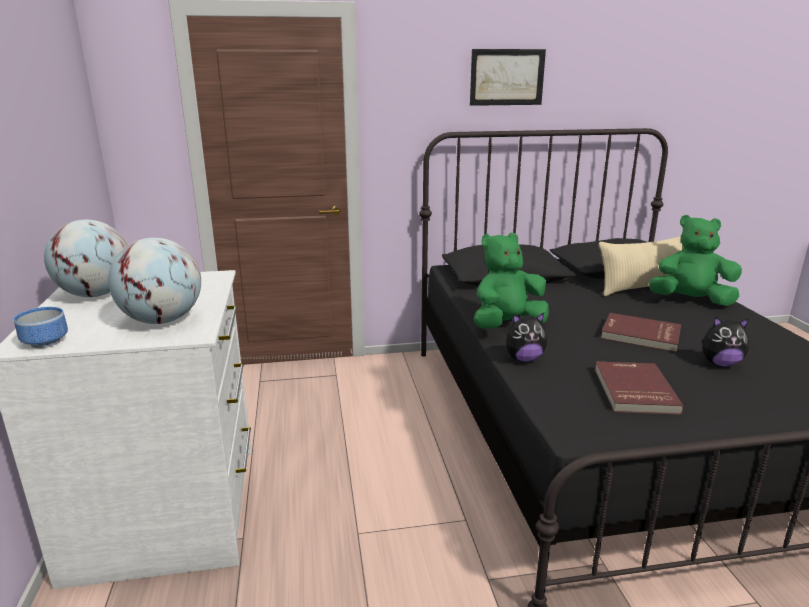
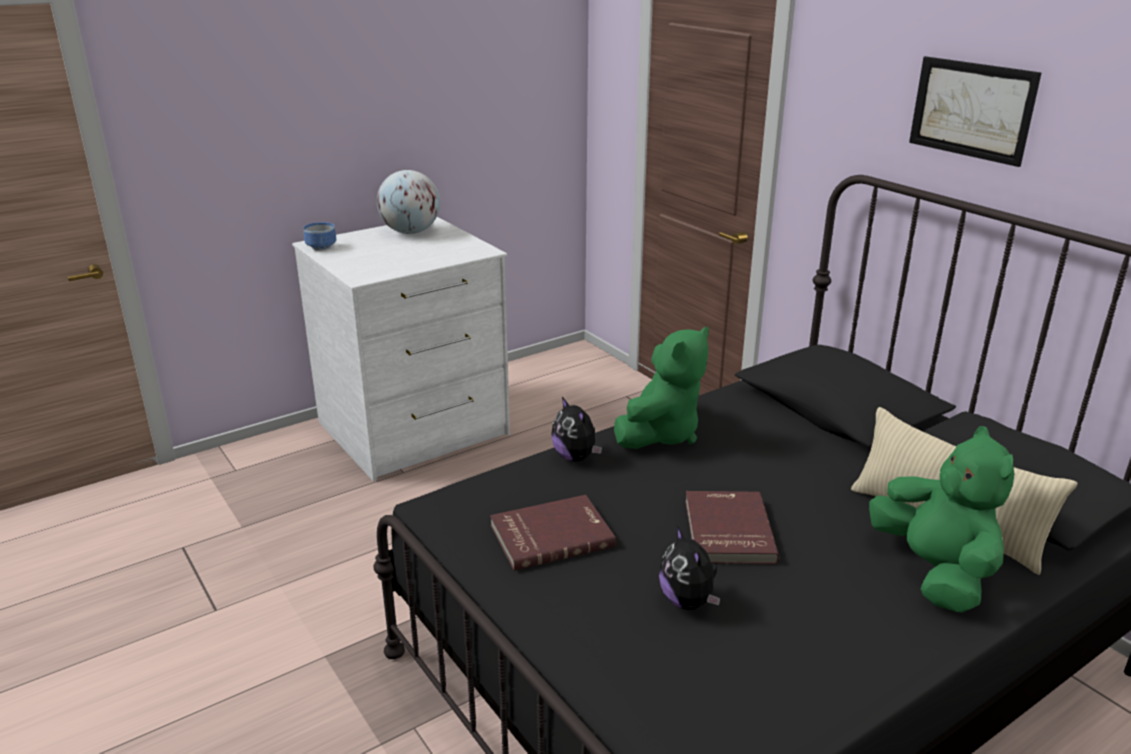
camera: 65 degrees right, 5 degrees up
globe [108,238,201,324] -> none
green plush toy [474,233,549,328] -> green plush toy turned 90 degrees clockwise [614,327,709,449]

